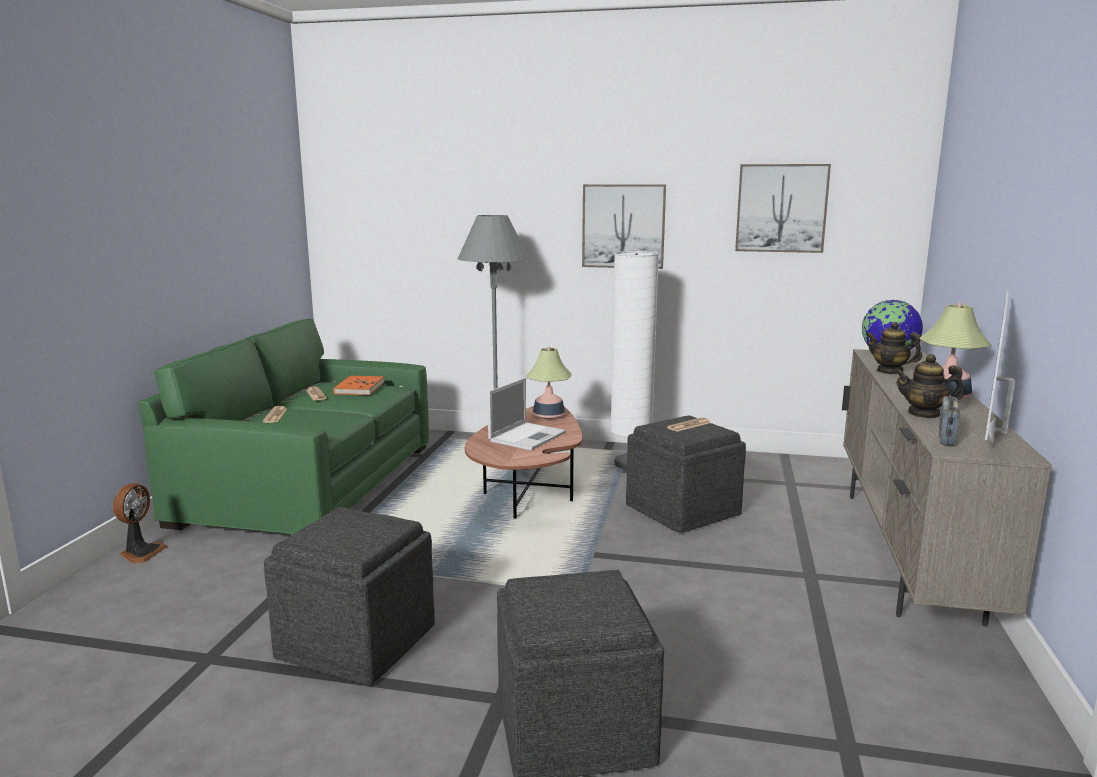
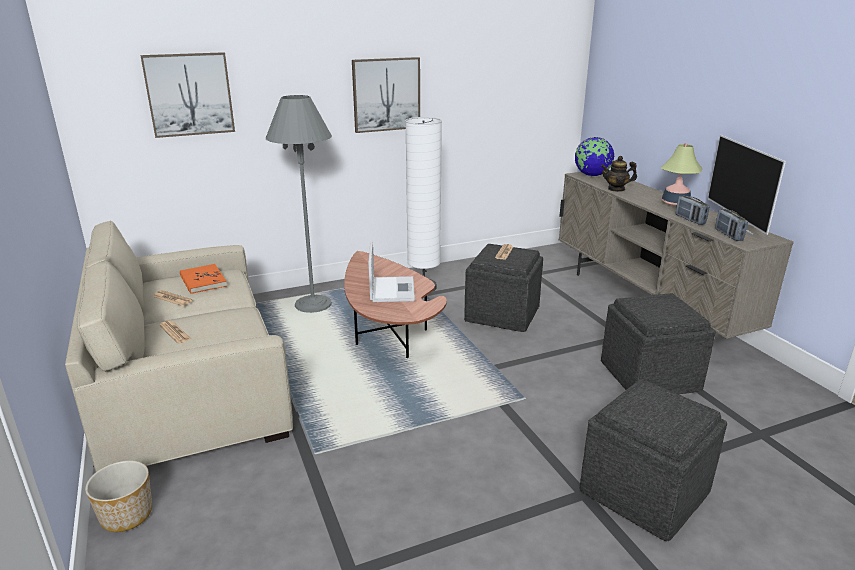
camera: 35 degrees left, 10 degrees up
fan [113,483,168,564] -> planter [85,460,152,532]
green sofa [139,318,429,534] -> beige sofa [65,220,293,472]
grey ottoman [264,507,435,685] -> grey ottoman moved to [601,293,716,394]
table lamp [526,347,572,419] -> none
picture [735,164,831,253] -> picture moved to [140,52,235,138]
teapot [894,354,964,418] -> radio [676,196,710,225]

